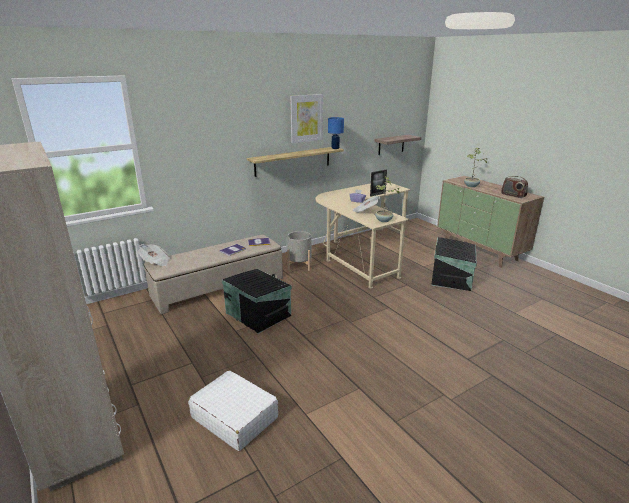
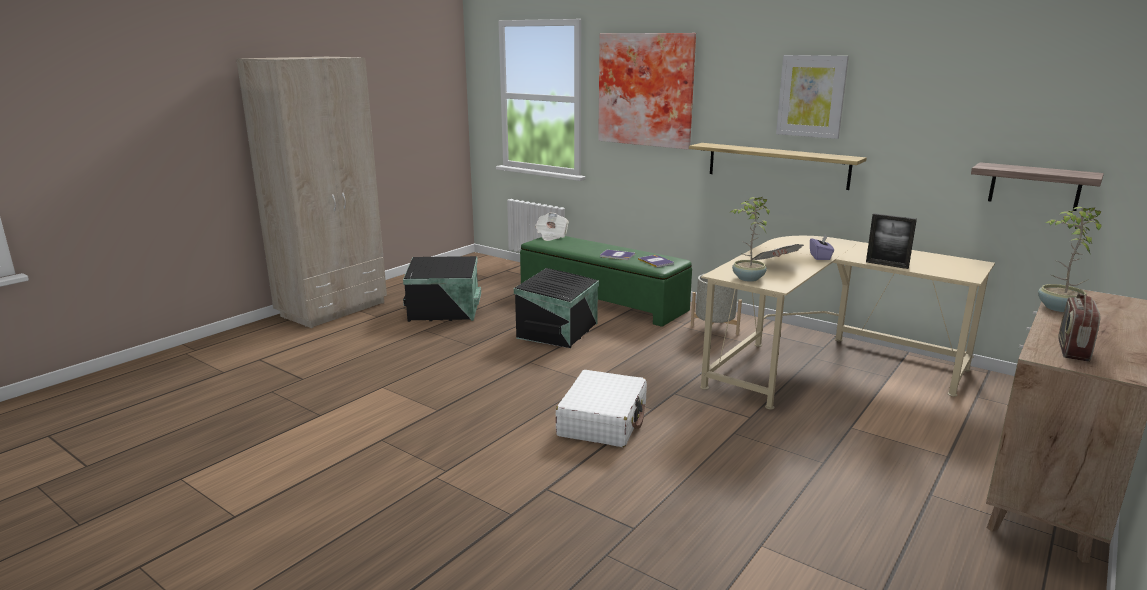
camera: 70 degrees right, 5 degrees down
beige bench [144,234,283,314] -> green bench [520,236,692,327]
white suitcase [188,370,278,451] -> white suitcase moved to [556,370,647,447]
blue table lamp [328,117,344,149] -> none
black storage box [431,237,477,291] -> black storage box moved to [403,256,481,322]
none -> picture [598,33,696,149]

